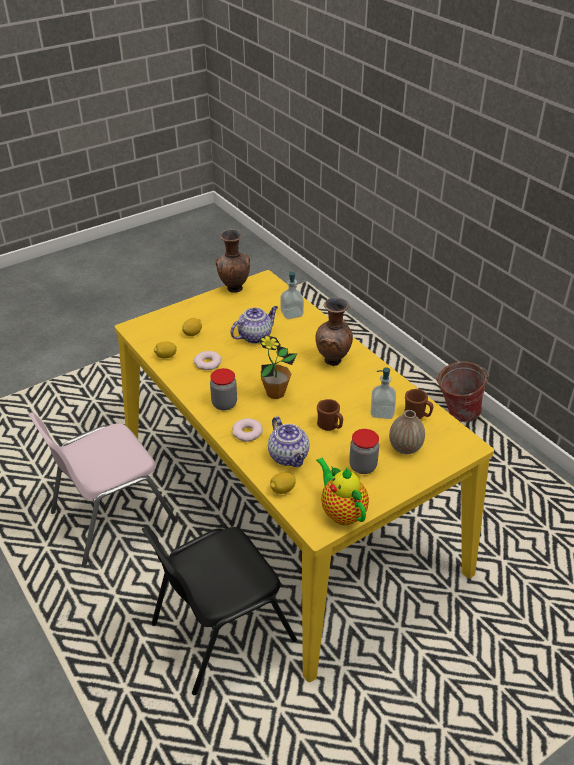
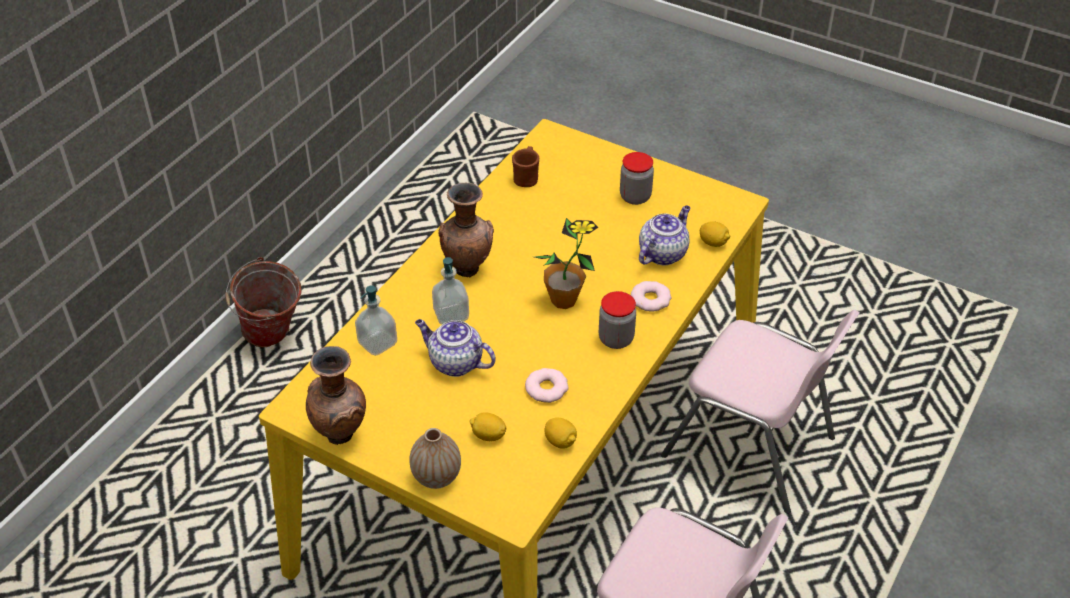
camera: 115 degrees left, 5 degrees up
black chair [142,527,297,695] -> pink chair [661,310,860,514]
teapot [316,457,369,525] -> none
brown mug [317,399,343,431] -> none
soap dispenser [371,367,396,419] -> soap dispenser moved to [432,257,469,325]
vase [389,410,425,454] -> vase moved to [410,428,461,489]

